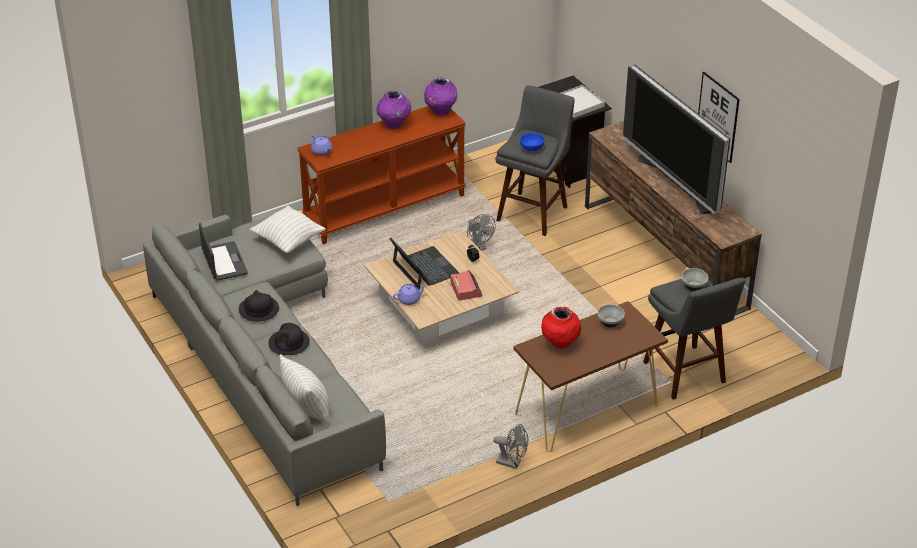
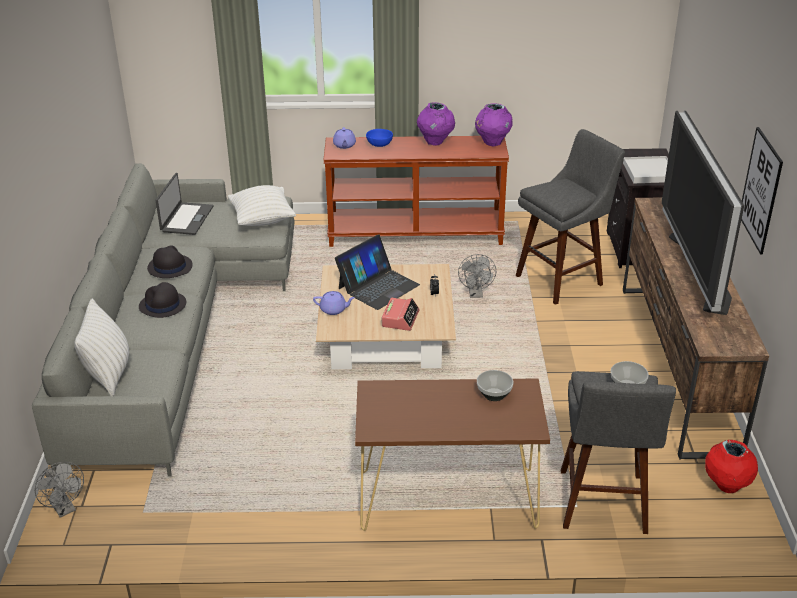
camera: 30 degrees right, 5 degrees down
laptop [389,238,459,290] -> laptop turned 45 degrees clockwise [335,234,420,310]
grey fan [493,424,528,469] -> grey fan moved to [35,462,84,518]
blue bowl [520,133,544,151] -> blue bowl moved to [366,129,393,147]
red vase [541,307,581,349] -> red vase moved to [705,440,758,493]

